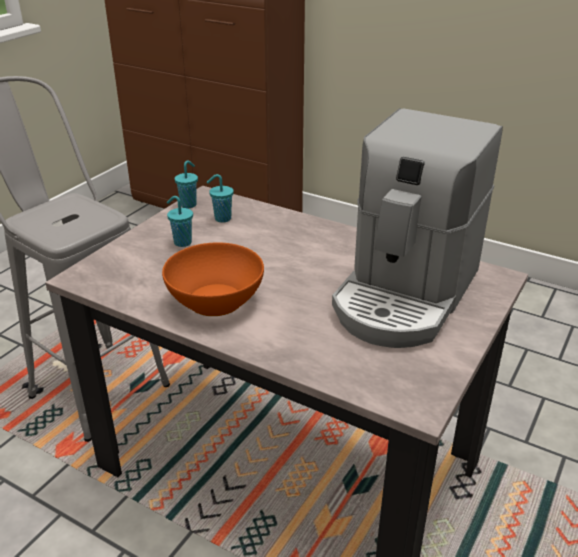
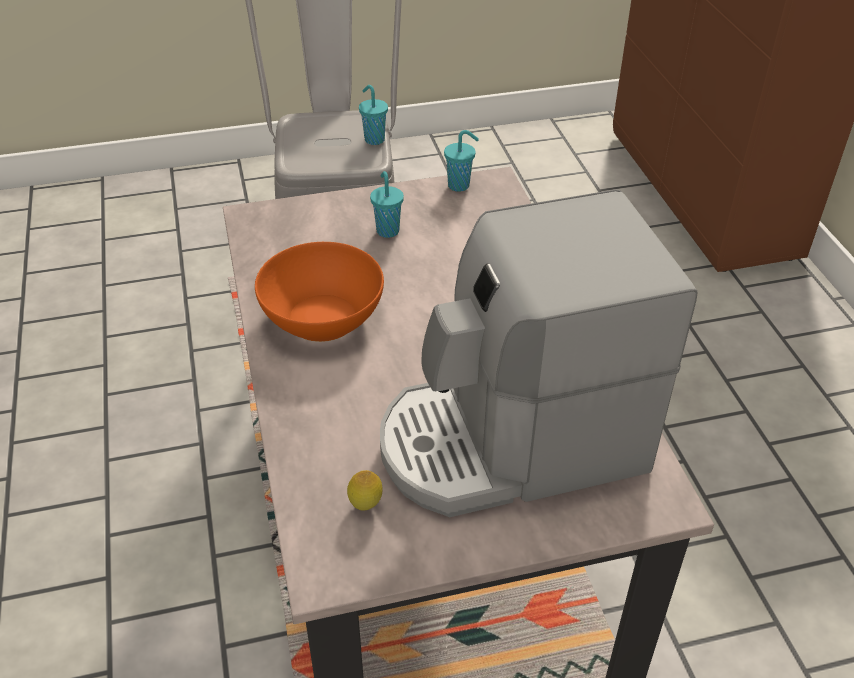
camera: 45 degrees right, 10 degrees up
turquoise cup [207,174,234,223] -> turquoise cup moved to [359,85,388,145]
none -> lemon [347,470,383,511]

